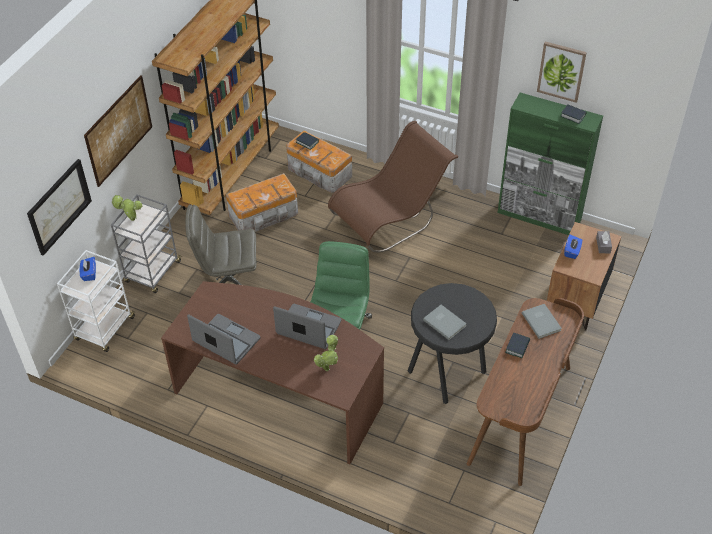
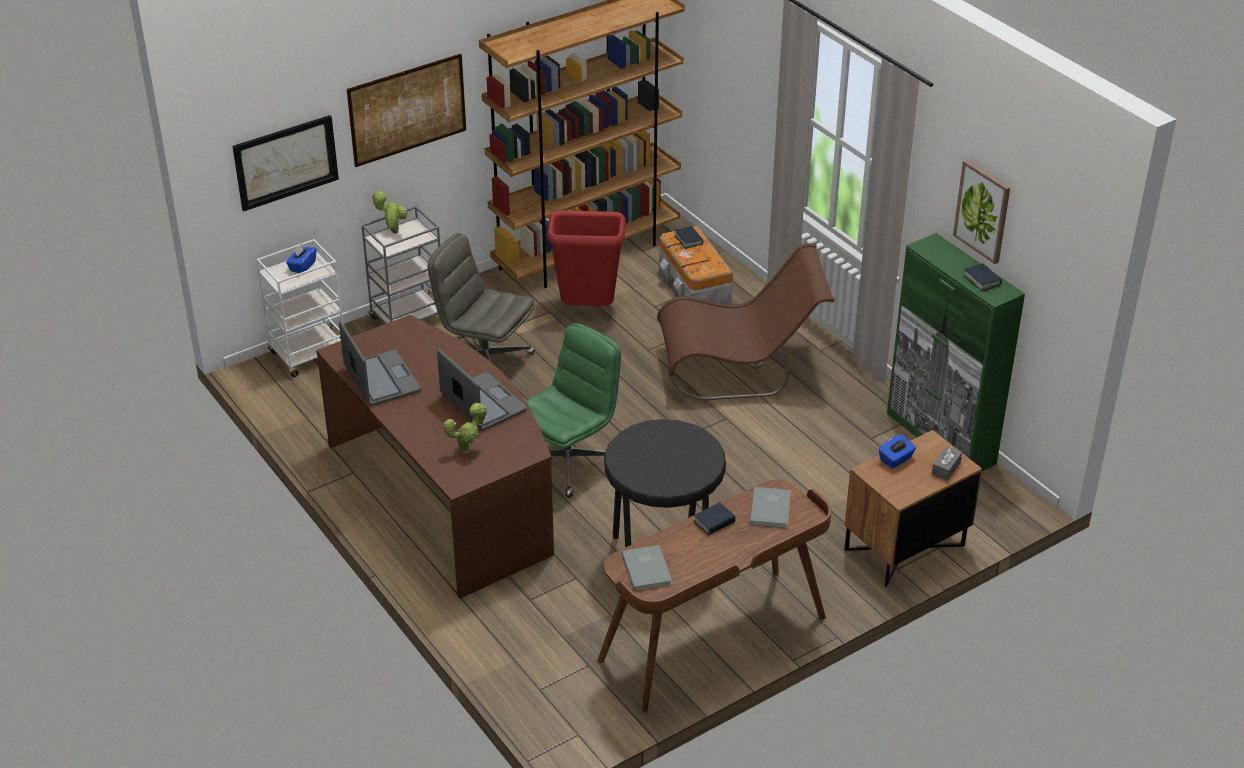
camera: 30 degrees right, 10 degrees down
storage box [226,173,298,232] -> red trash can [547,210,626,306]
grey book [423,305,467,340] -> grey book moved to [621,545,672,591]

